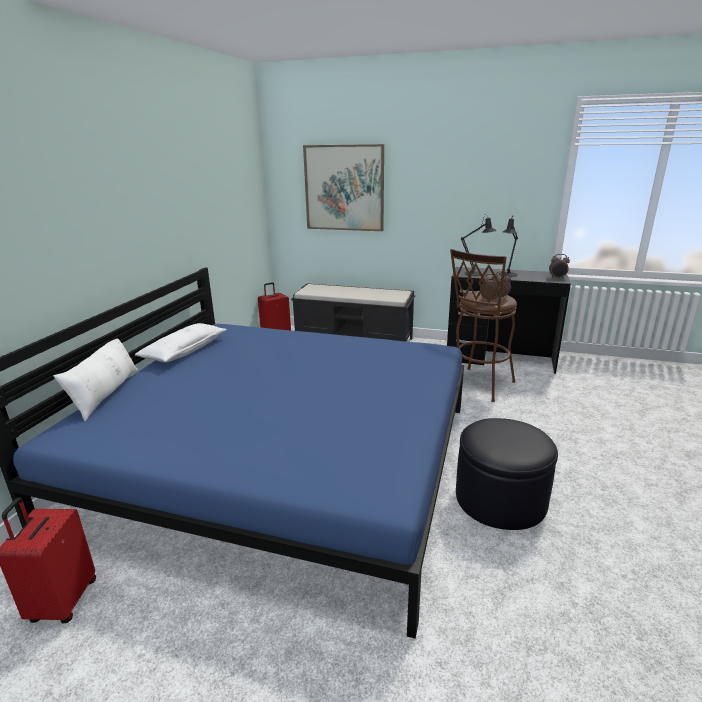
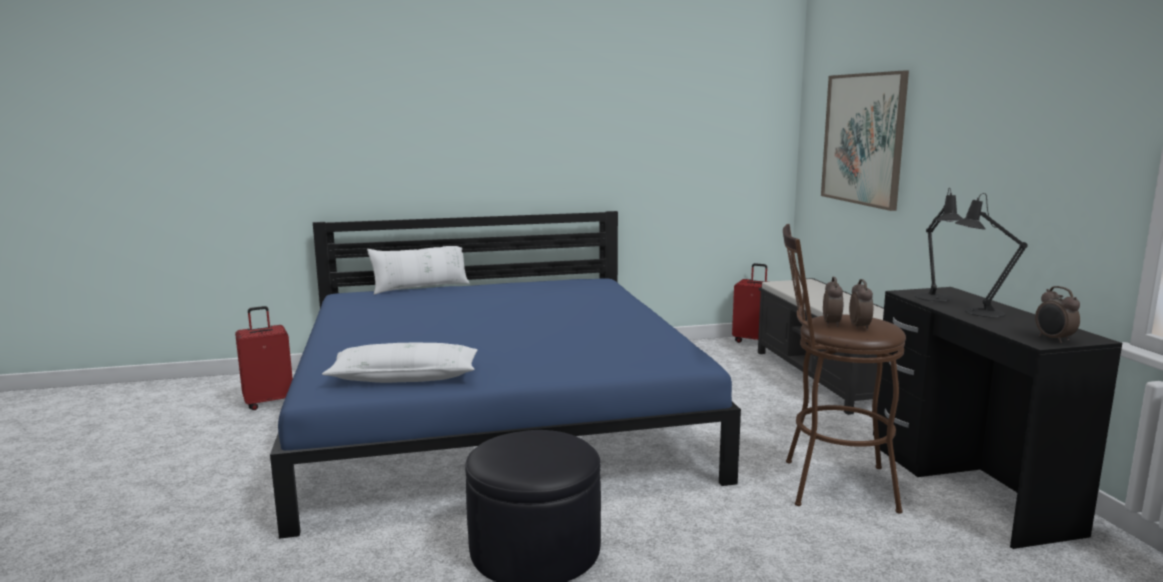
camera: 60 degrees right, 10 degrees down
white pillow [135,323,227,362] -> white pillow moved to [322,343,478,383]

